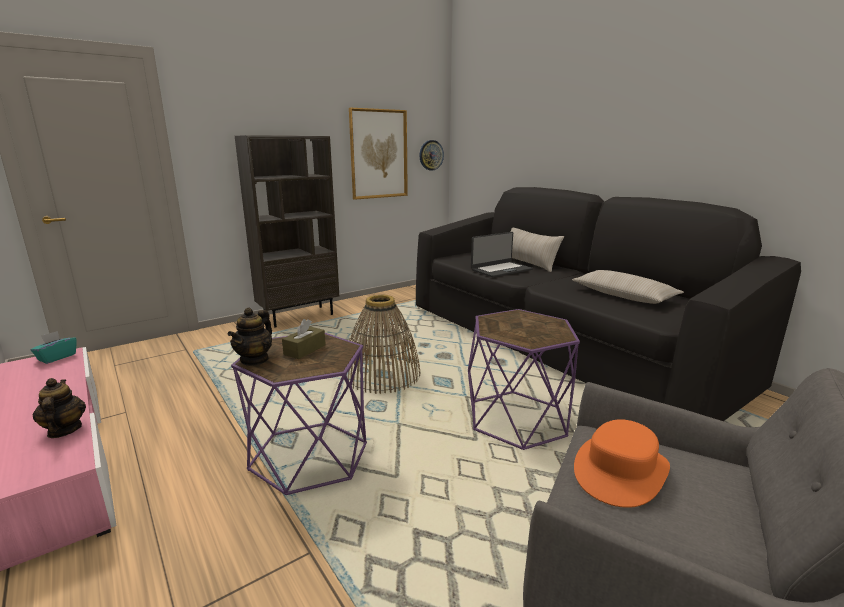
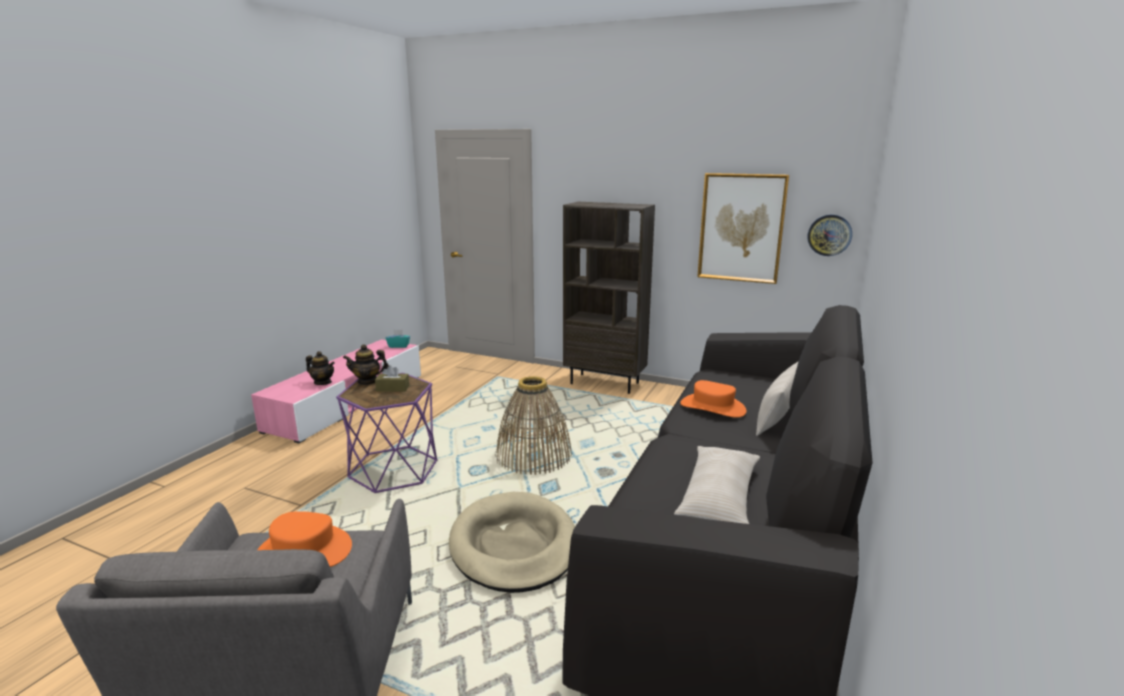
camera: 60 degrees right, 0 degrees up
teapot [33,378,86,438] -> teapot turned 75 degrees clockwise [306,351,335,385]
purple side table [468,309,580,450] -> beige dog bed [449,492,575,593]
laptop [471,232,533,277] -> orange hat [680,380,746,418]

